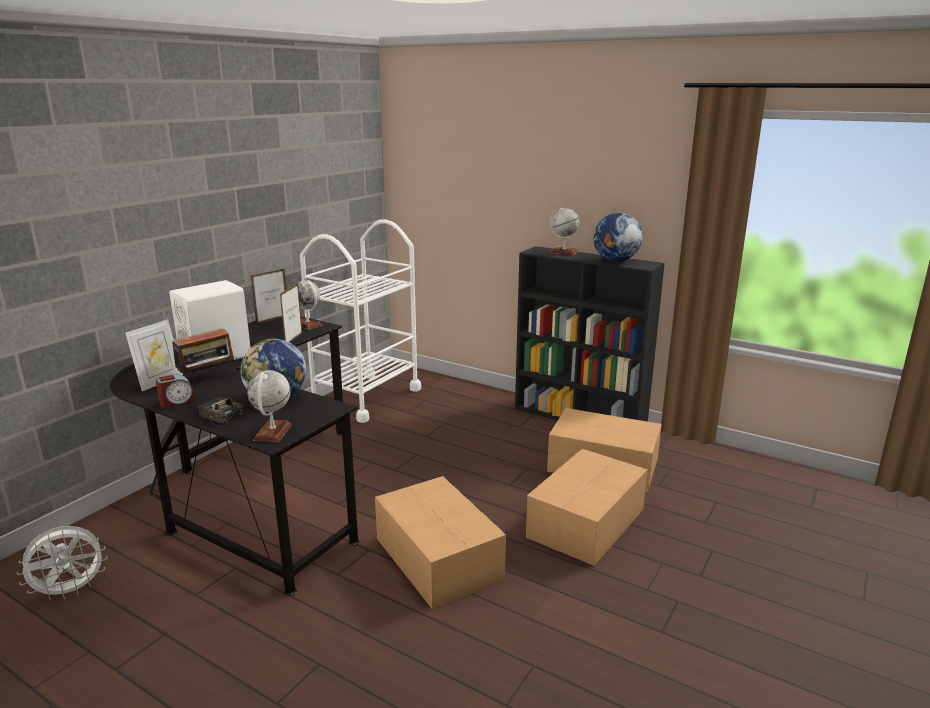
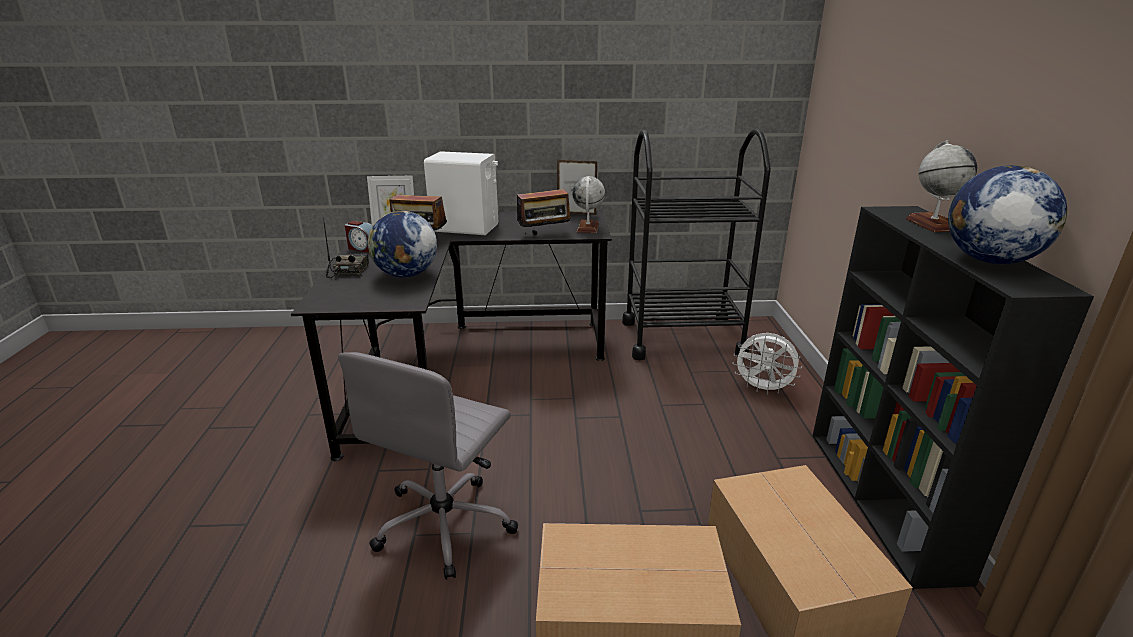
camera: 55 degrees right, 5 degrees up
white fan [17,526,108,601] -> white fan moved to [732,333,802,394]
globe [247,370,292,443] -> none
picture frame [280,283,302,343] -> radio [517,189,573,235]
white cart [300,219,421,423] -> black cart [622,129,771,360]
cardboard box [375,476,506,609] -> grey office chair [338,352,518,580]

